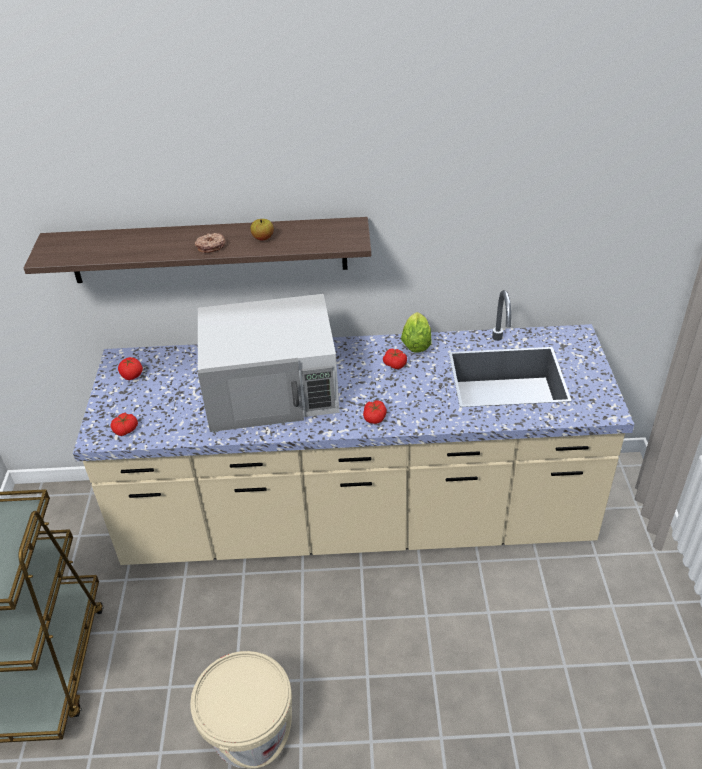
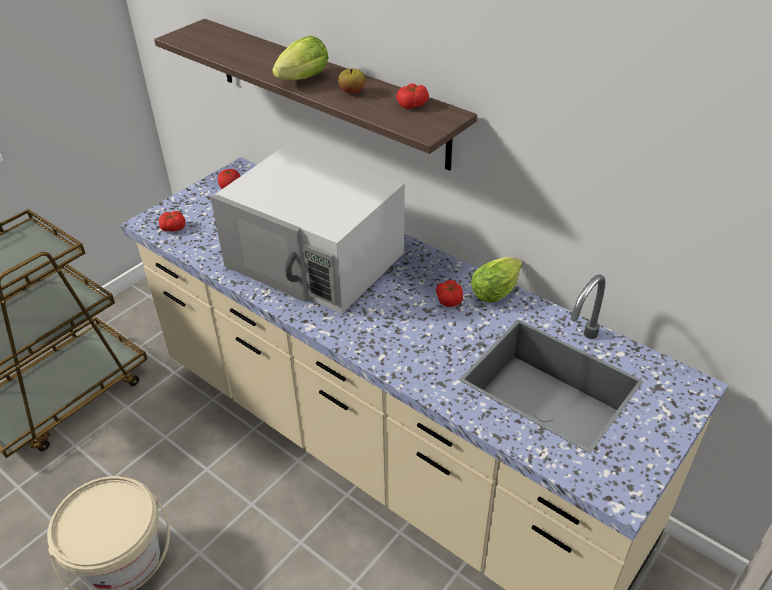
camera: 40 degrees right, 0 degrees up
donut [195,233,225,253] -> lettuce [272,36,329,80]
tomato [363,400,387,424] -> tomato moved to [396,83,429,109]

